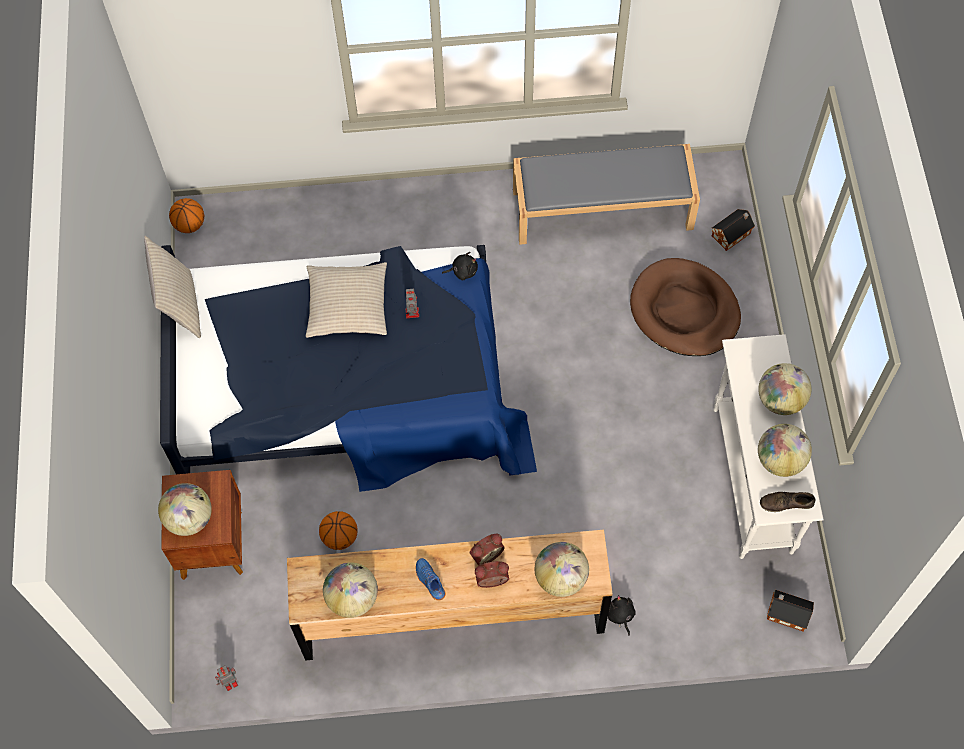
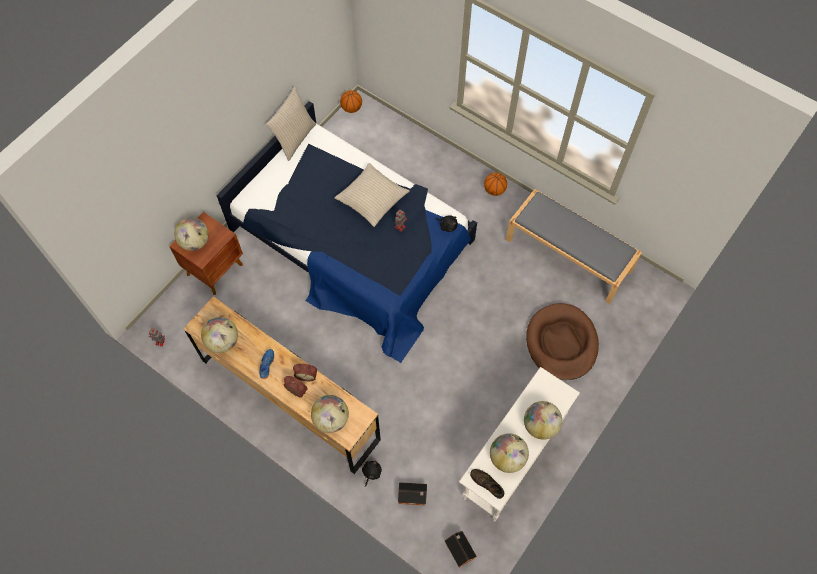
camera: 40 degrees right, 0 degrees up
basketball [319,511,358,550] -> basketball moved to [484,172,507,196]
toy house [711,209,755,251] -> toy house moved to [398,482,427,505]

